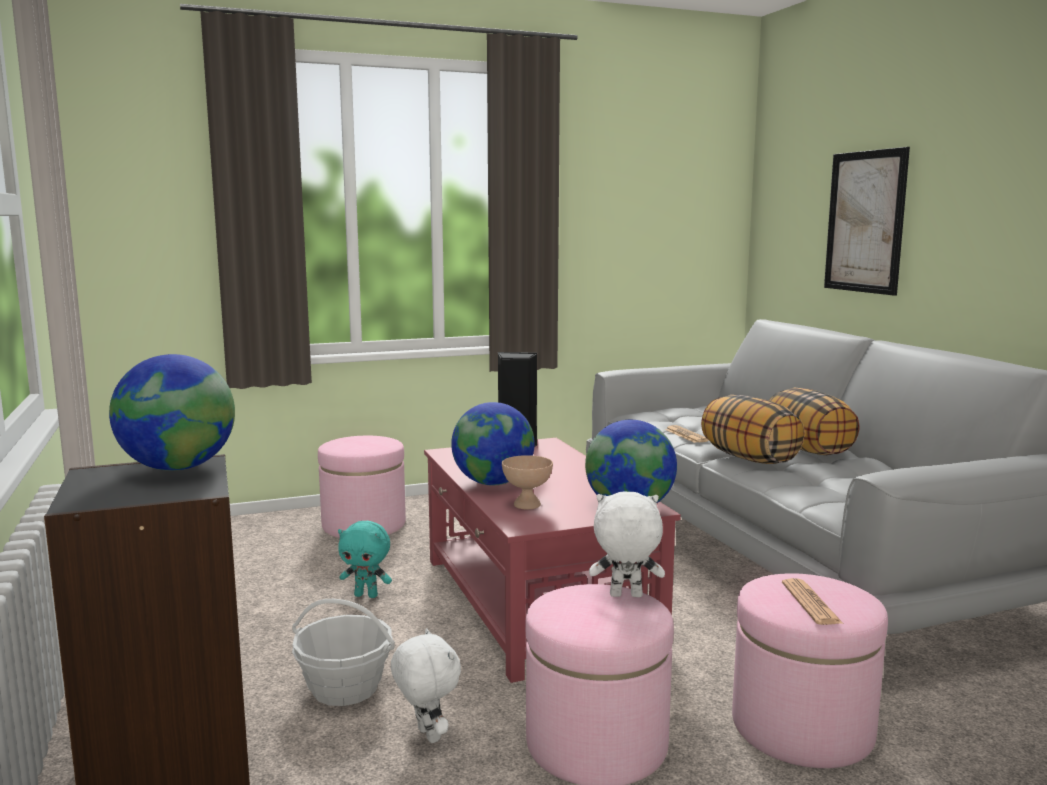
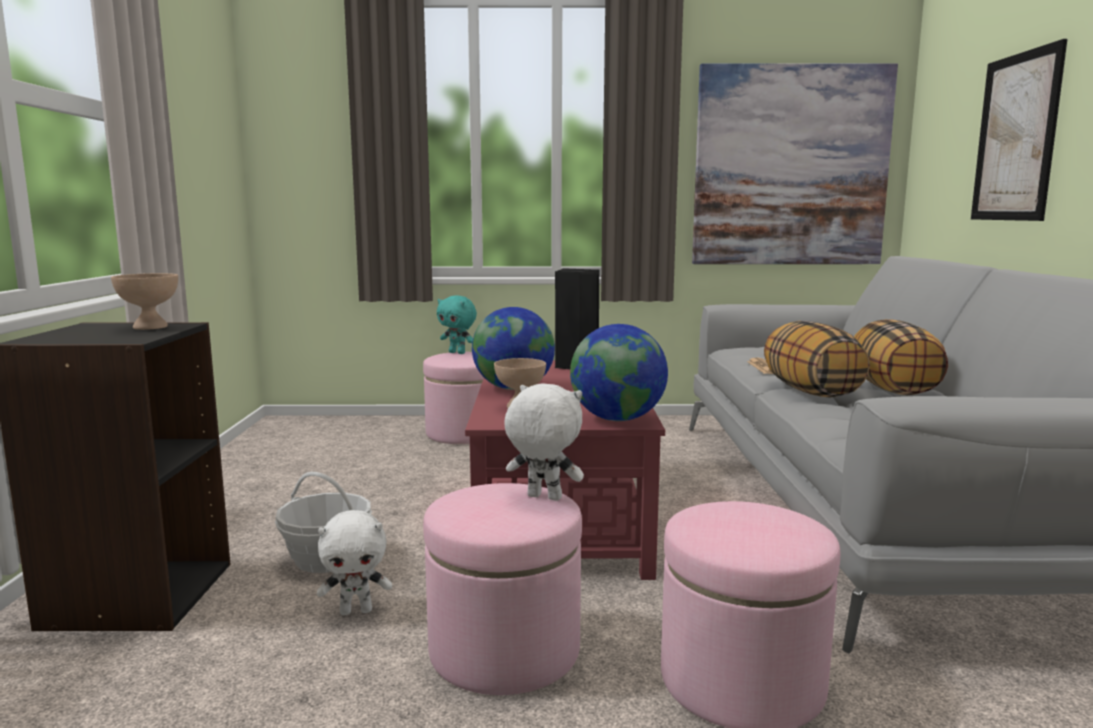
camera: 20 degrees right, 0 degrees up
globe [109,354,235,471] -> beige bowl [111,273,178,330]
turquoise plush toy [338,521,392,598] -> turquoise plush toy moved to [437,295,477,354]
white plush toy [391,628,461,743] -> white plush toy turned 90 degrees clockwise [317,510,392,615]
newspaper [782,578,843,625] -> none
none -> picture [692,63,898,264]

